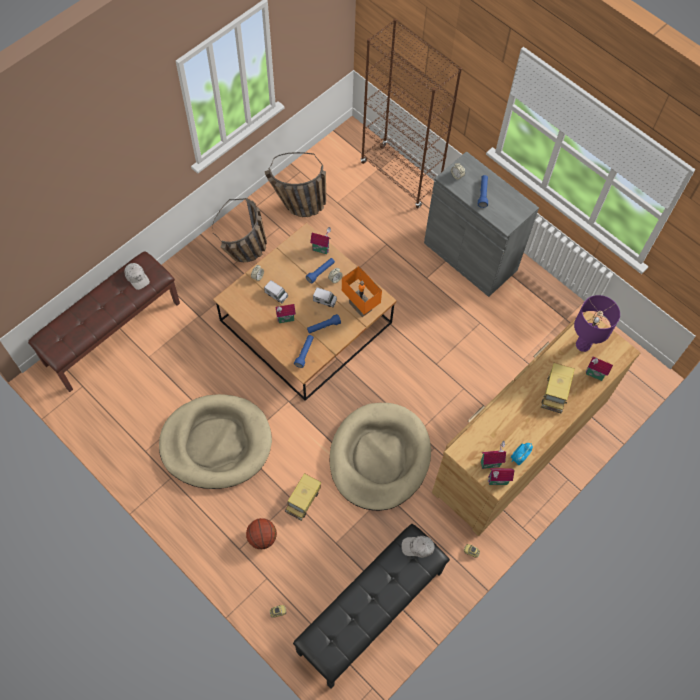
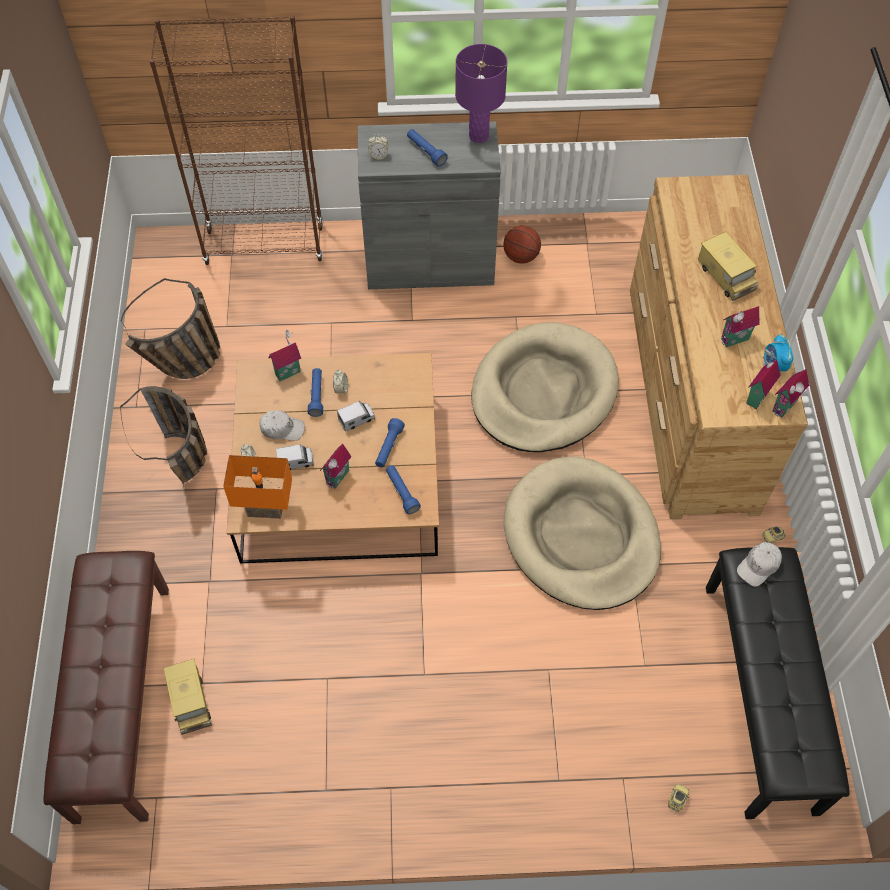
camera: 45 degrees left, 5 degrees down
white cap [124,263,150,290] -> white cap moved to [260,410,305,441]
beige dog bed [159,394,272,489] -> beige dog bed moved to [471,322,619,452]
basketball [246,518,277,549] -> basketball moved to [503,226,541,264]
toy truck [285,473,322,521] -> toy truck moved to [163,659,212,735]
orange table lamp [342,266,382,317] -> orange table lamp moved to [223,455,292,519]
purple table lamp [574,295,620,352] -> purple table lamp moved to [455,44,508,143]
toy house [586,357,613,381] -> toy house moved to [721,306,759,347]

